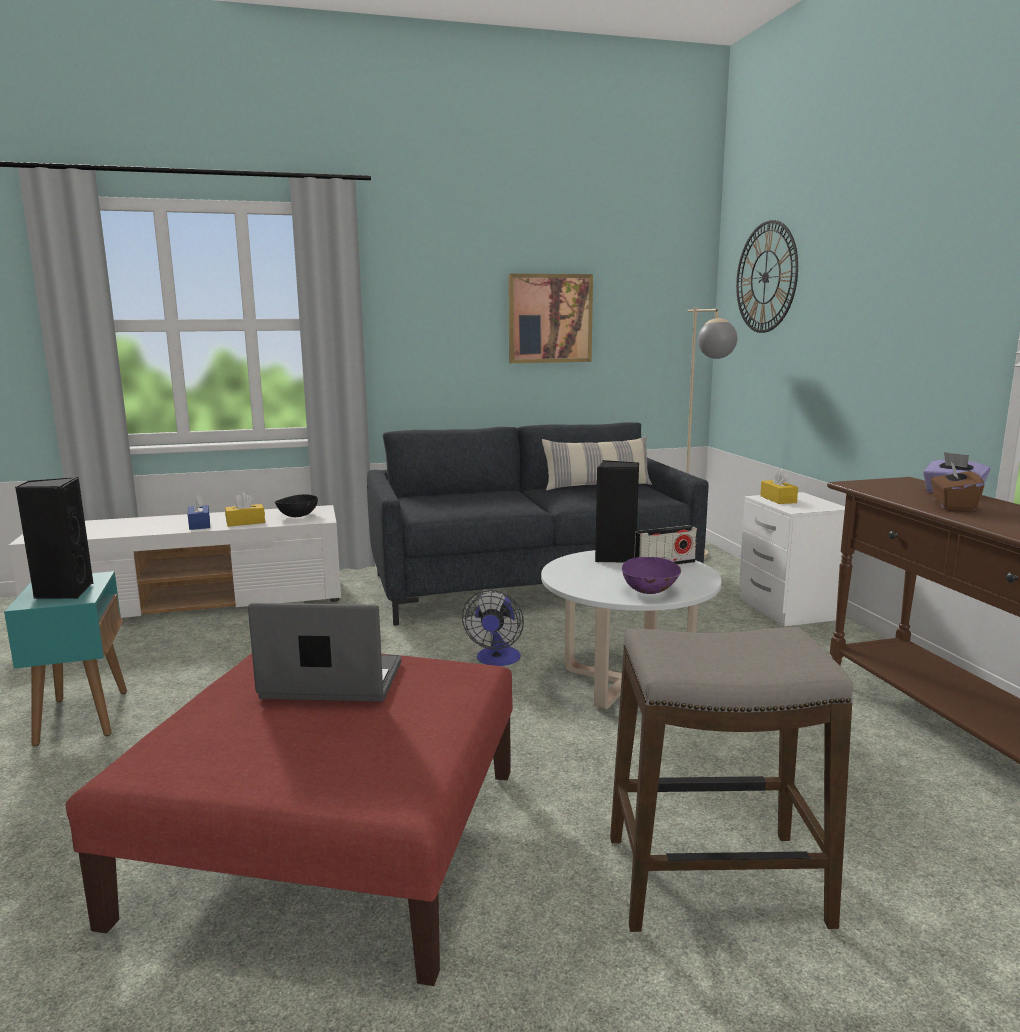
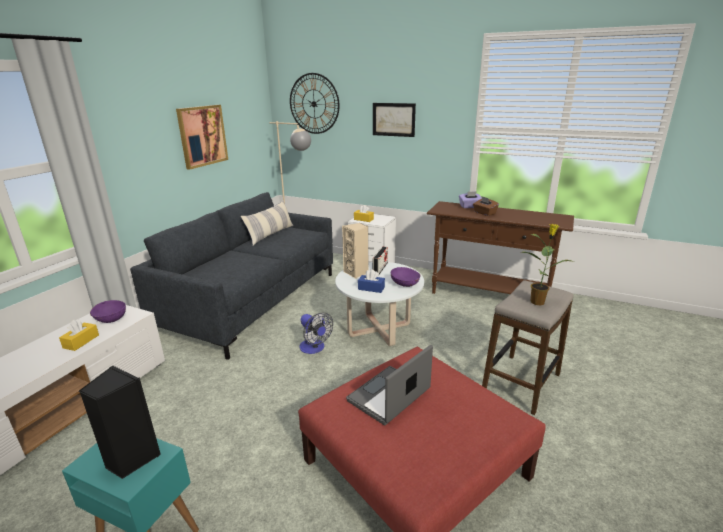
camera: 50 degrees left, 10 degrees up
blue tissue box [188,494,210,530] -> blue tissue box moved to [358,269,385,293]
black bowl [275,494,318,517] -> purple bowl [90,300,126,323]
black speaker [595,460,639,563] -> beige speaker [342,223,369,279]
none -> picture [373,103,416,137]
none -> potted plant [520,224,575,306]

